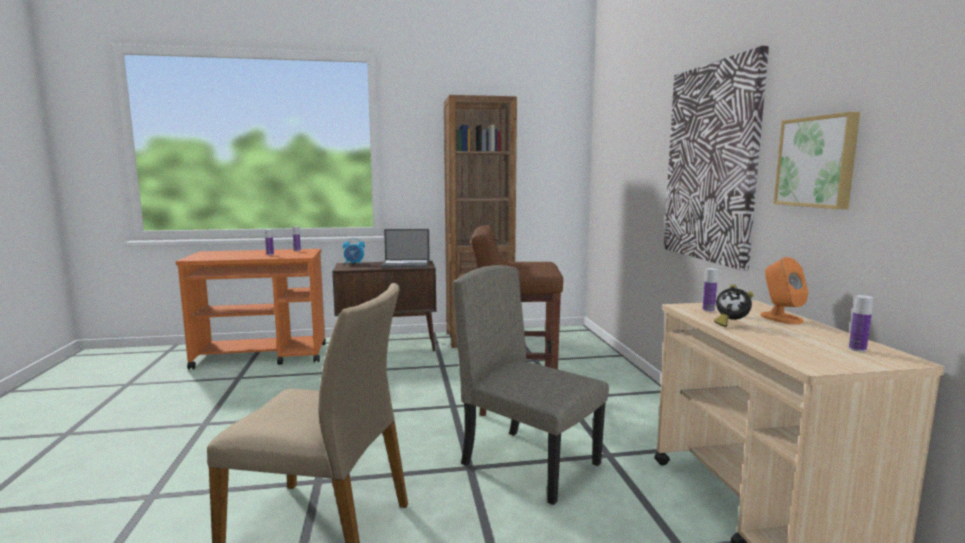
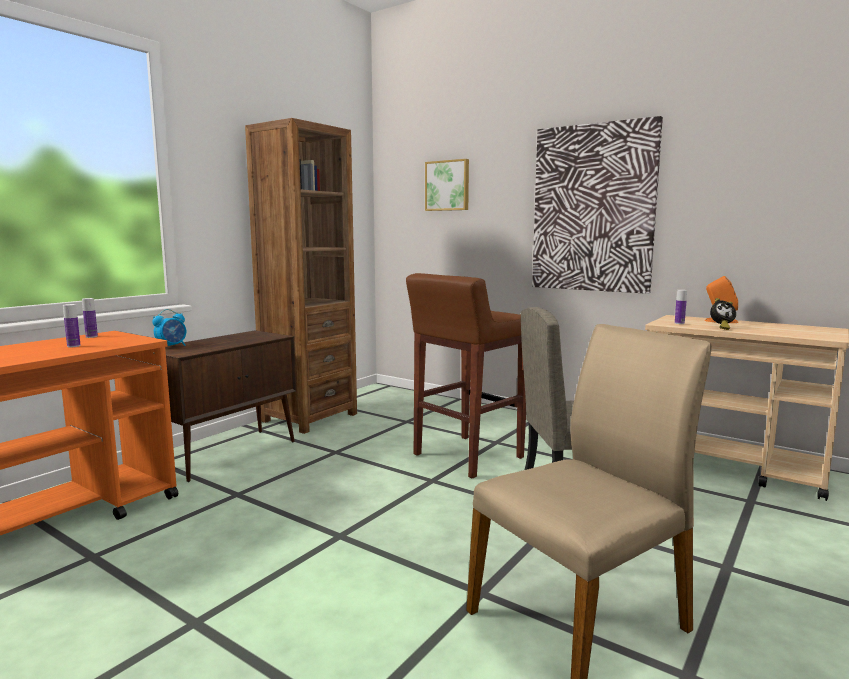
camera: 45 degrees left, 0 degrees up
laptop [381,229,430,268] -> none
picture [774,112,860,209] -> picture moved to [425,159,469,211]
bottle [849,295,873,352] -> none

